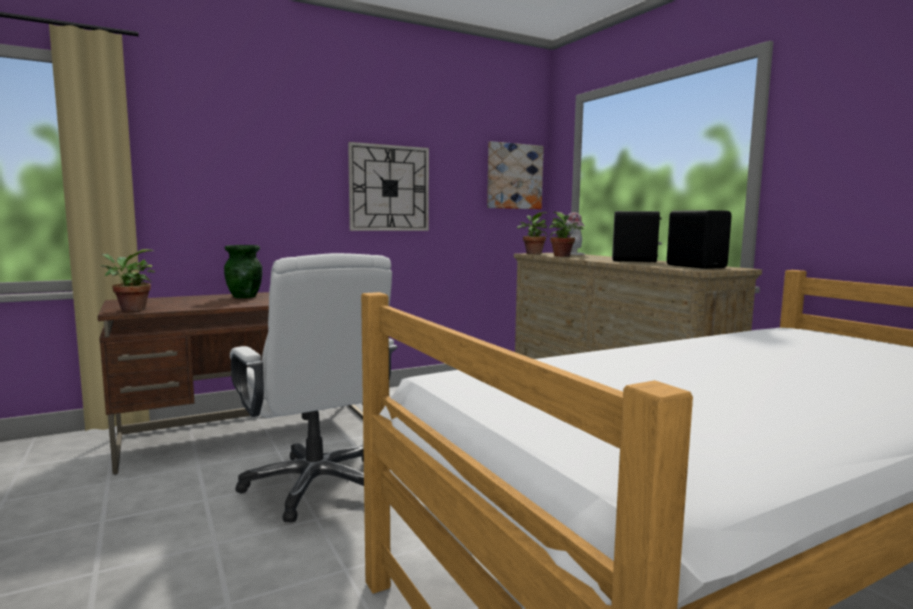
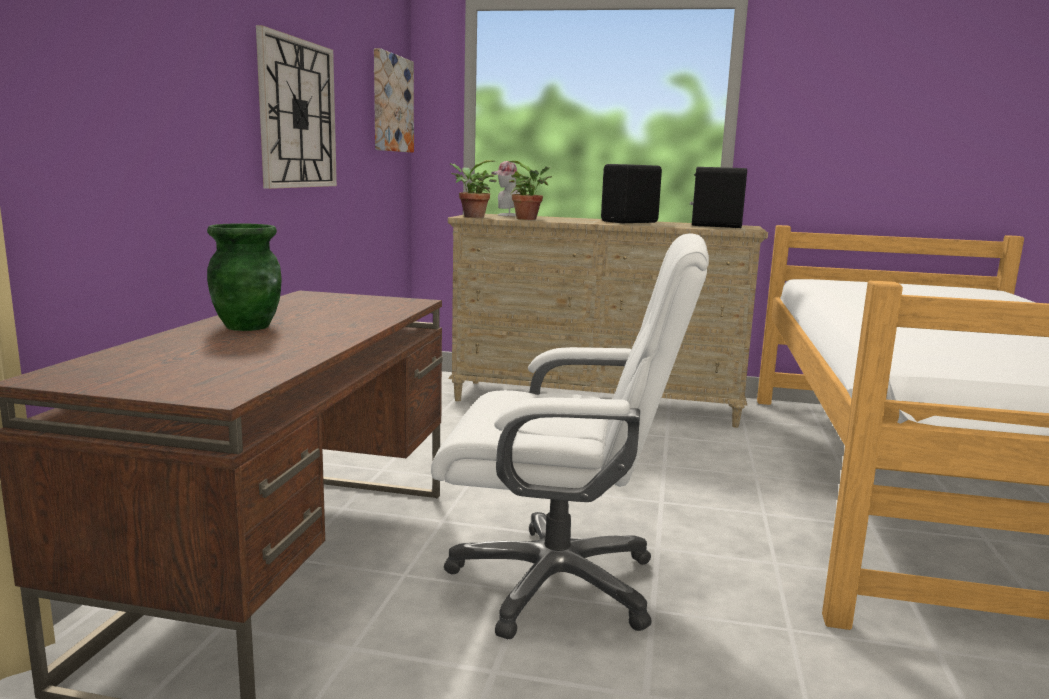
camera: 50 degrees left, 5 degrees up
potted plant [100,249,155,312] -> none

